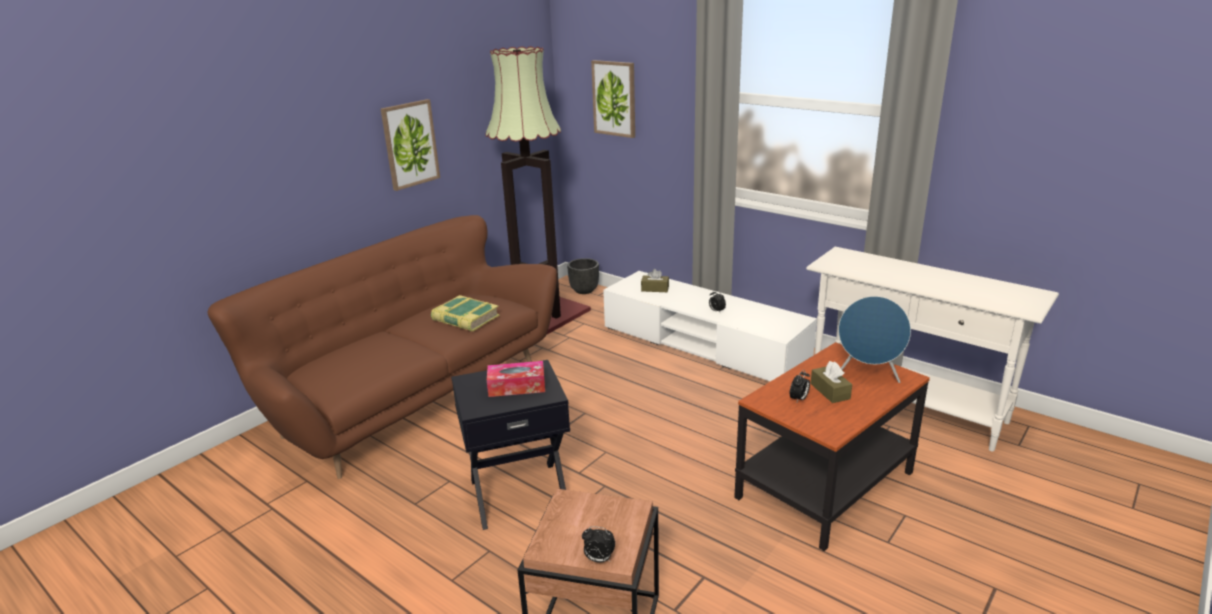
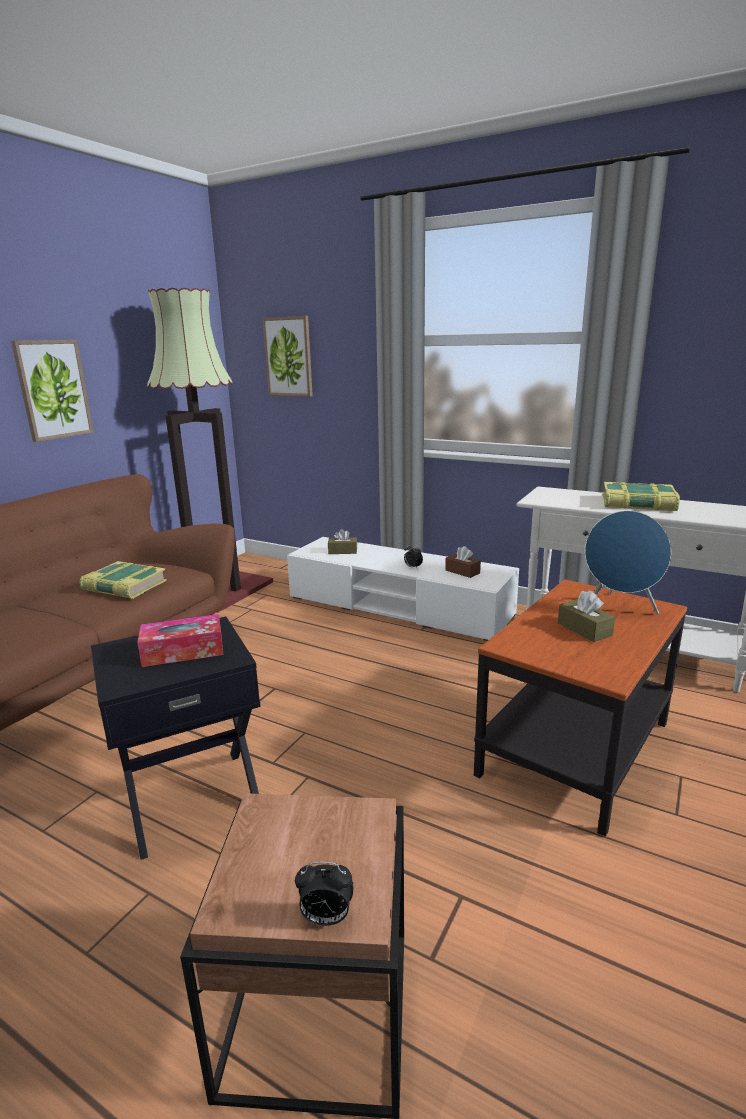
camera: 10 degrees left, 5 degrees down
black planter [567,258,599,294] -> none
alarm clock [790,370,810,402] -> none
none -> brown tissue box [445,546,481,578]
none -> book [603,482,680,511]

